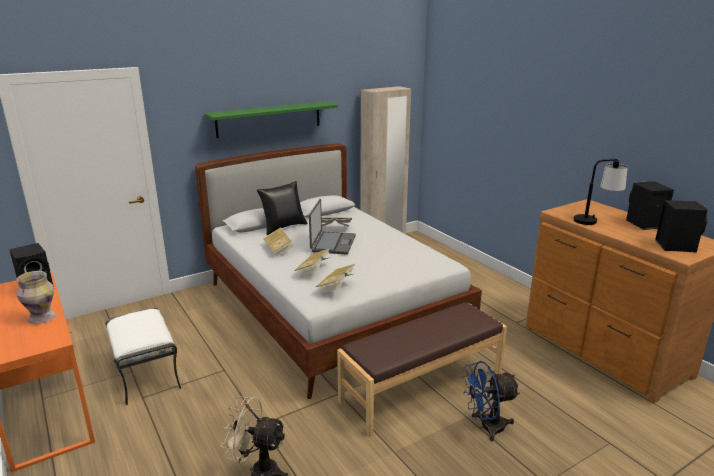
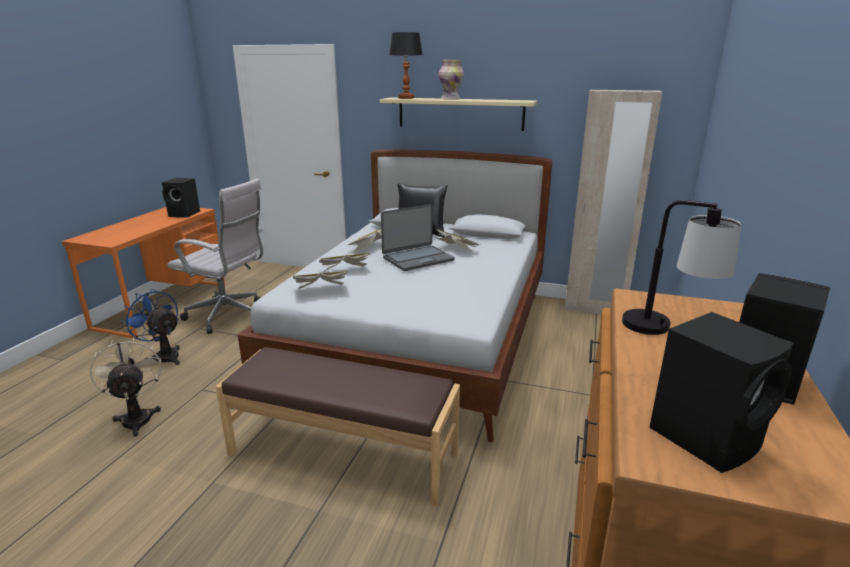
camera: 50 degrees right, 0 degrees up
vase [16,271,56,324] -> vase moved to [439,60,464,100]
white ottoman [105,308,181,405] -> white office chair [167,178,263,334]
green shelf [204,101,338,138] -> beige shelf [380,97,537,131]
blue fan [462,361,520,441] -> blue fan moved to [121,289,180,365]
none -> table lamp [389,32,422,99]

